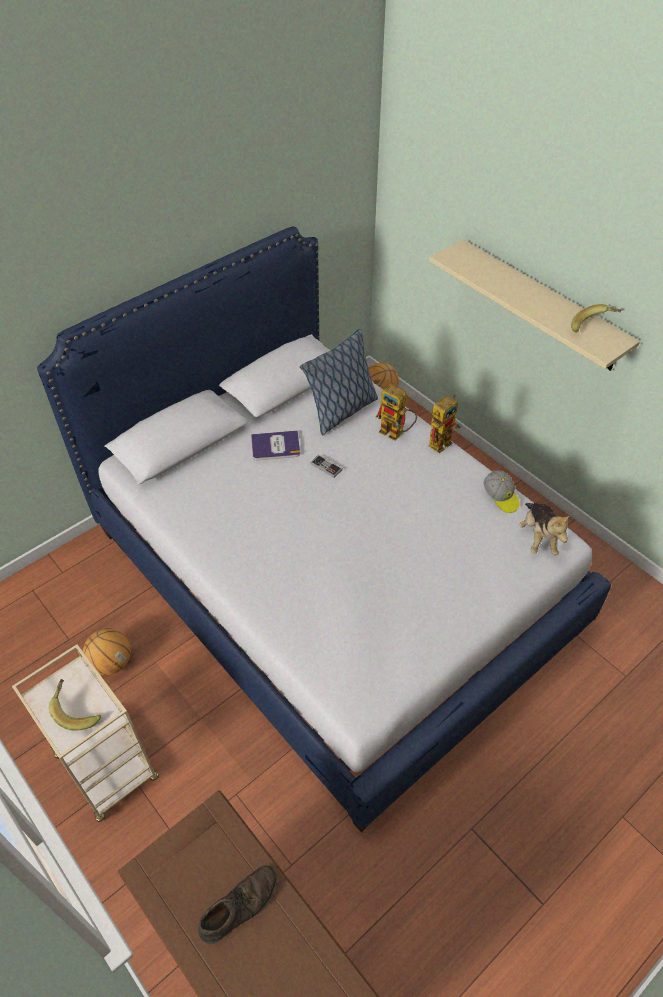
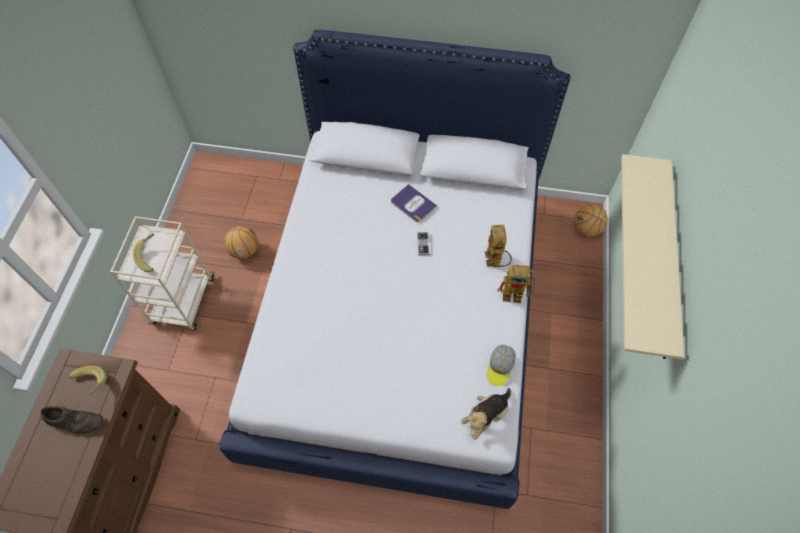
camera: 50 degrees right, 10 degrees up
pillow [300,329,378,436] -> none
banana [571,304,622,333] -> banana moved to [69,366,107,395]

